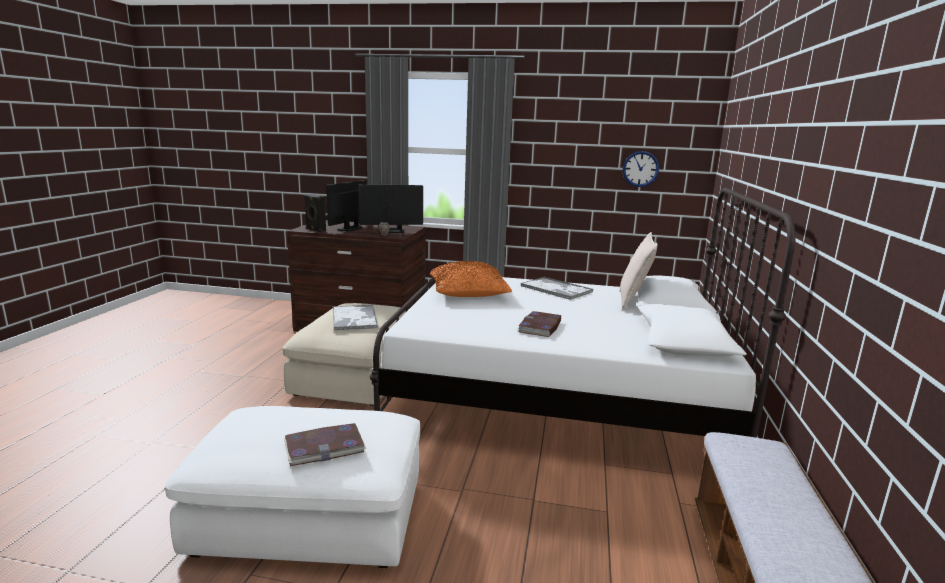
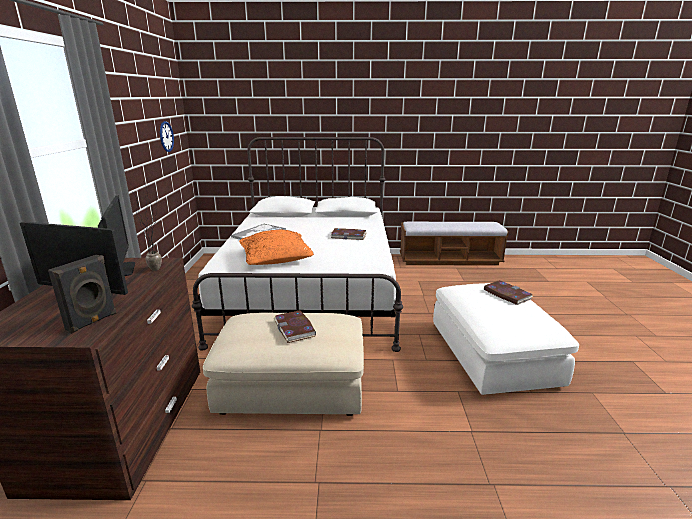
camera: 100 degrees left, 5 degrees up
tray [333,305,378,330] -> book [274,310,316,343]
beige pillow [620,232,658,310] -> none

